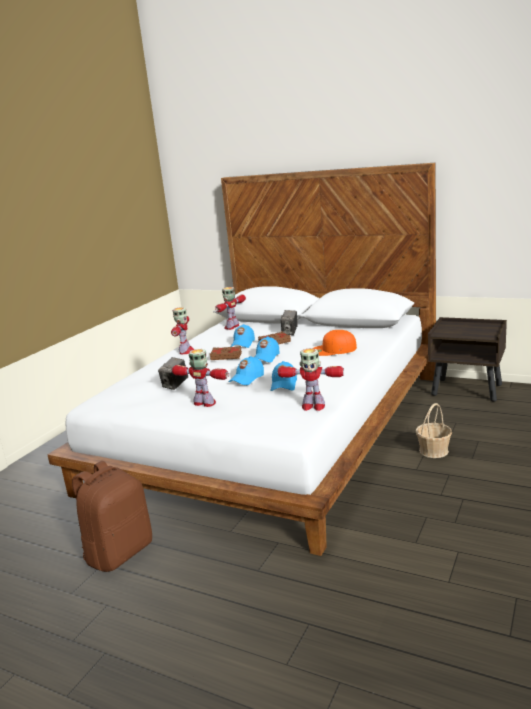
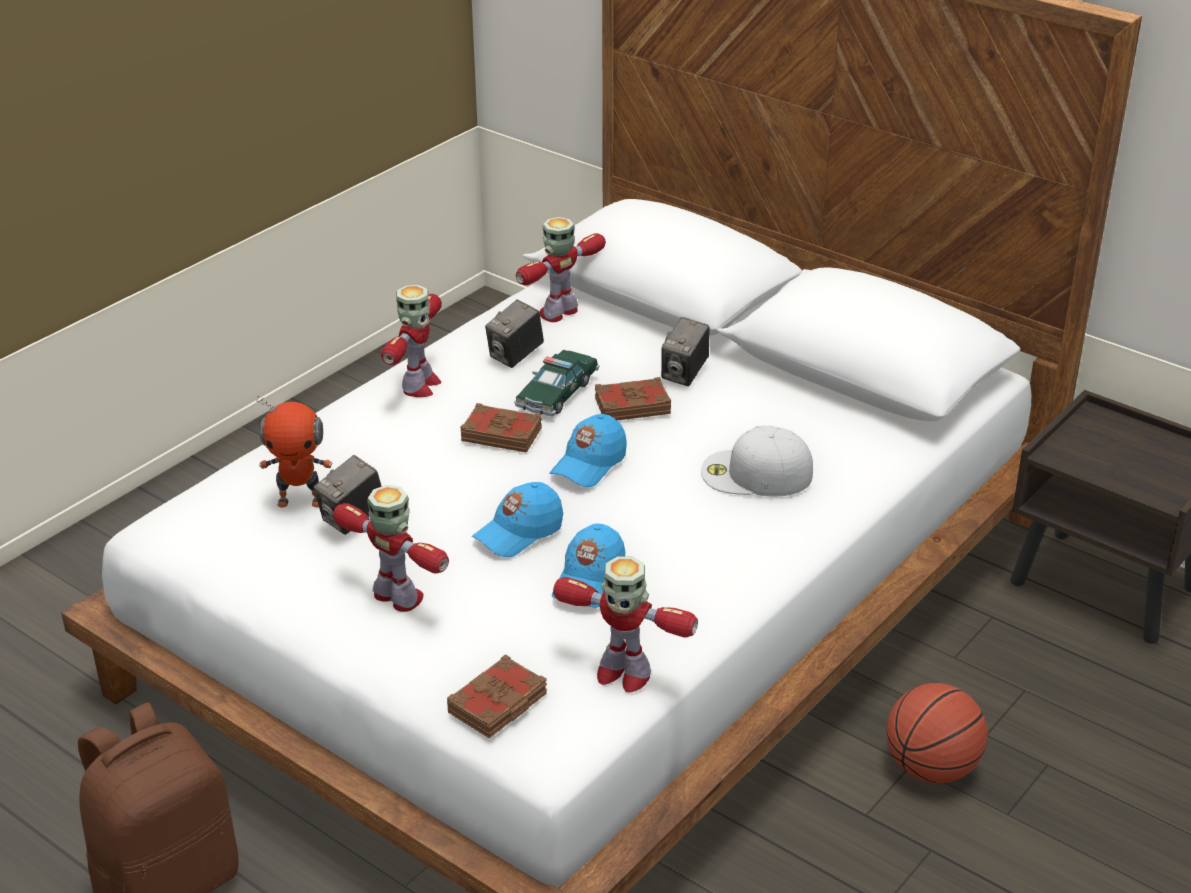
camera: 10 degrees right, 15 degrees up
blue cap [231,324,255,348] -> toy car [514,350,599,417]
orange cap [313,330,357,356] -> white cap [701,426,813,497]
basket [416,403,452,458] -> basketball [886,683,988,784]
none -> toy robot [257,395,333,507]
none -> brown book [447,654,547,738]
none -> camera [485,300,544,368]

